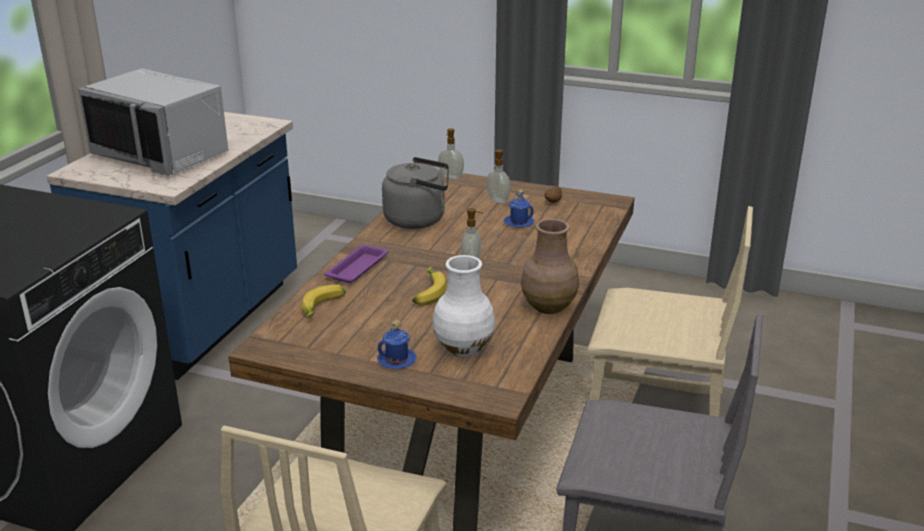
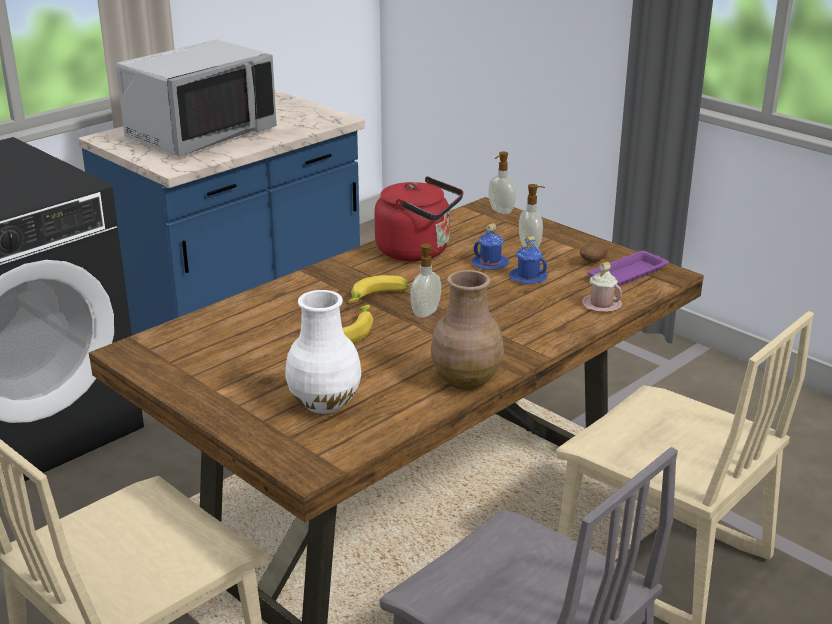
camera: 25 degrees right, 0 degrees up
grey microwave [78,68,229,176] -> grey microwave turned 105 degrees counterclockwise [116,39,277,157]
banana [301,285,346,318] -> banana moved to [348,275,409,303]
purple tray [324,245,389,283] -> purple tray moved to [587,251,669,286]
blue mug [377,320,417,369] -> blue mug moved to [472,223,509,270]
grey kettle [382,157,449,229] -> red kettle [374,176,463,261]
none -> pink mug [582,262,622,312]

